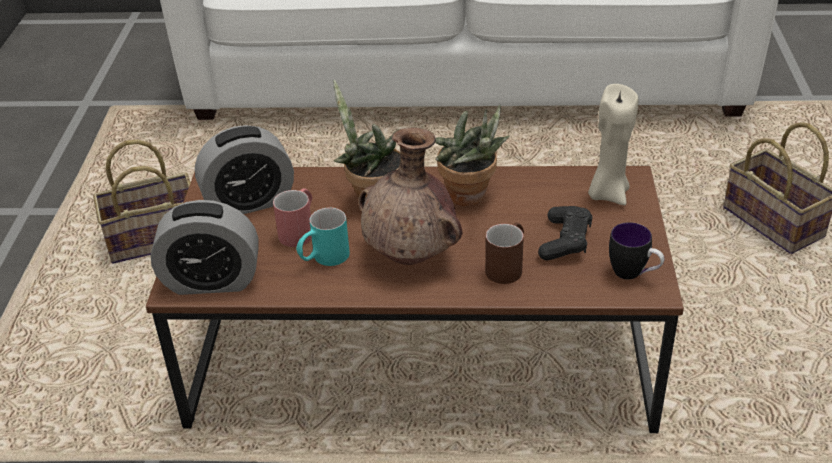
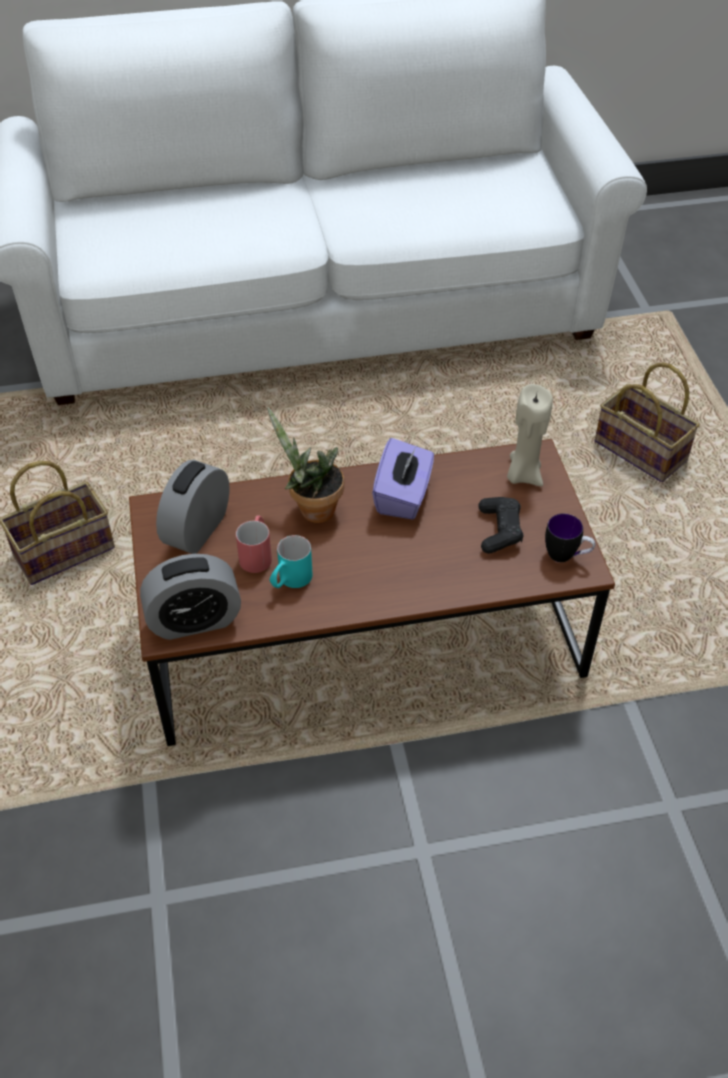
camera: 15 degrees left, 10 degrees up
alarm clock [195,125,294,214] -> alarm clock turned 150 degrees clockwise [156,459,230,554]
brown vase [358,128,462,265] -> none
potted plant [435,105,509,206] -> purple tissue box [372,438,434,520]
brown mug [485,223,524,284] -> none

